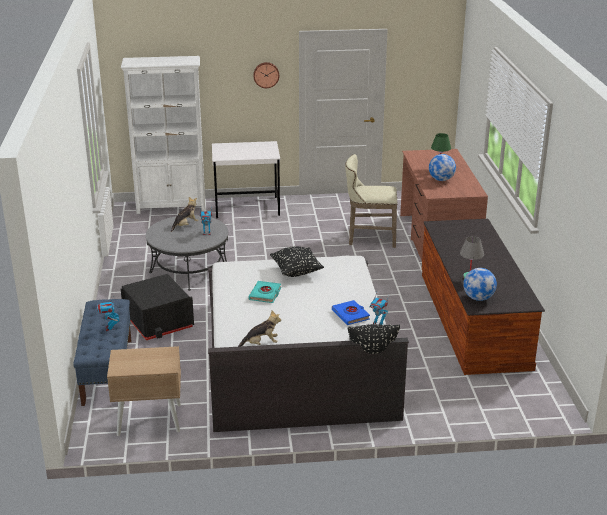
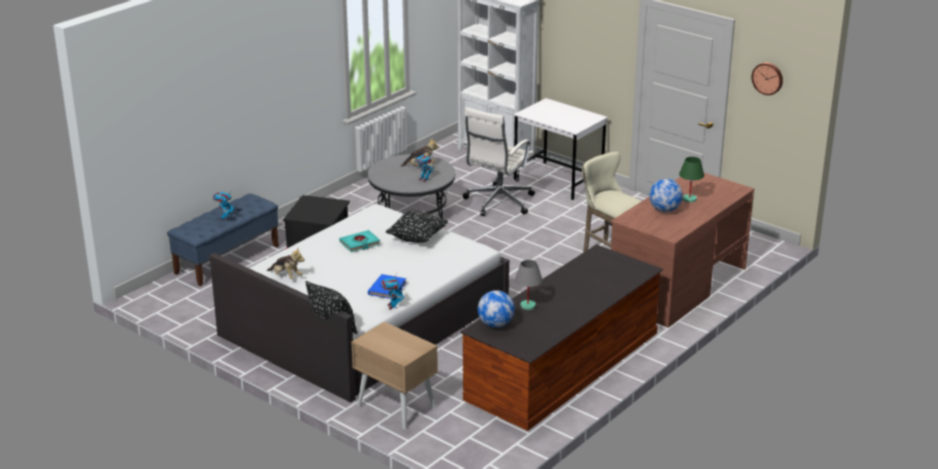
camera: 45 degrees right, 0 degrees up
beige nightstand [107,346,181,436] -> beige nightstand moved to [351,322,438,429]
wall clock [253,62,279,88] -> wall clock moved to [751,63,783,95]
none -> white office chair [463,107,535,216]

